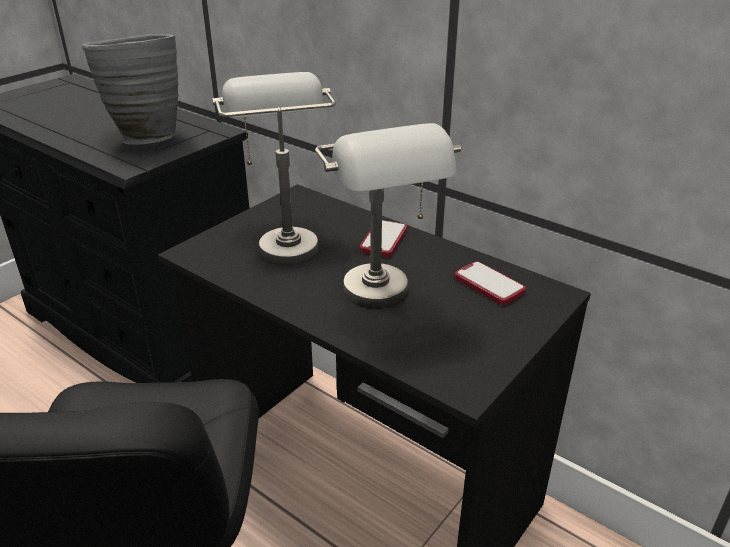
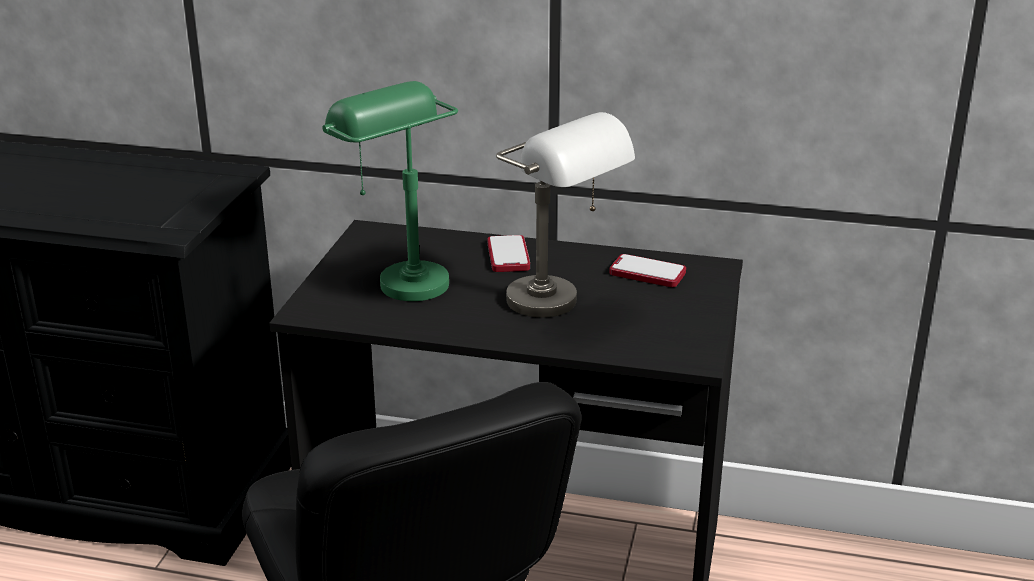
camera: 25 degrees left, 5 degrees down
grey vase [82,34,178,145] -> none
grey table lamp [212,72,336,264] -> green table lamp [322,81,458,301]

